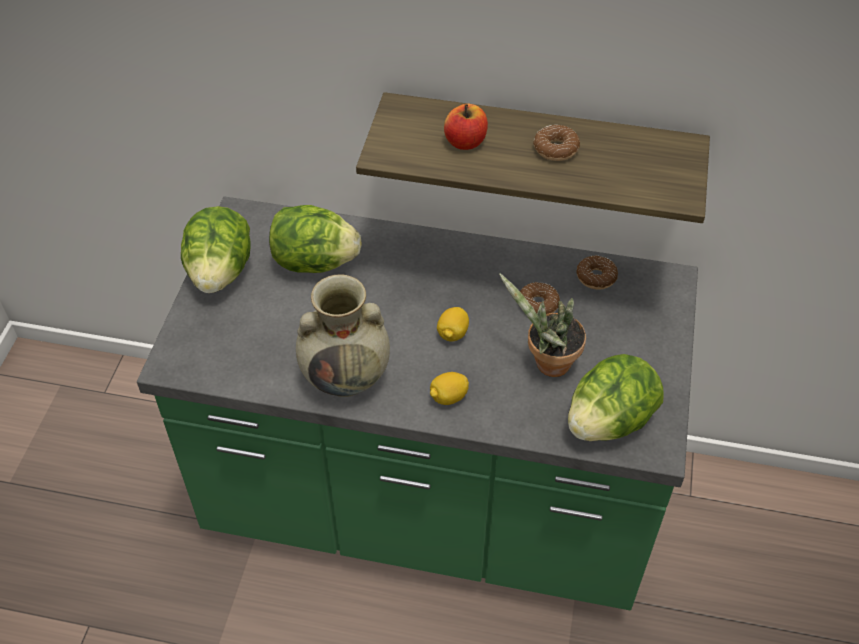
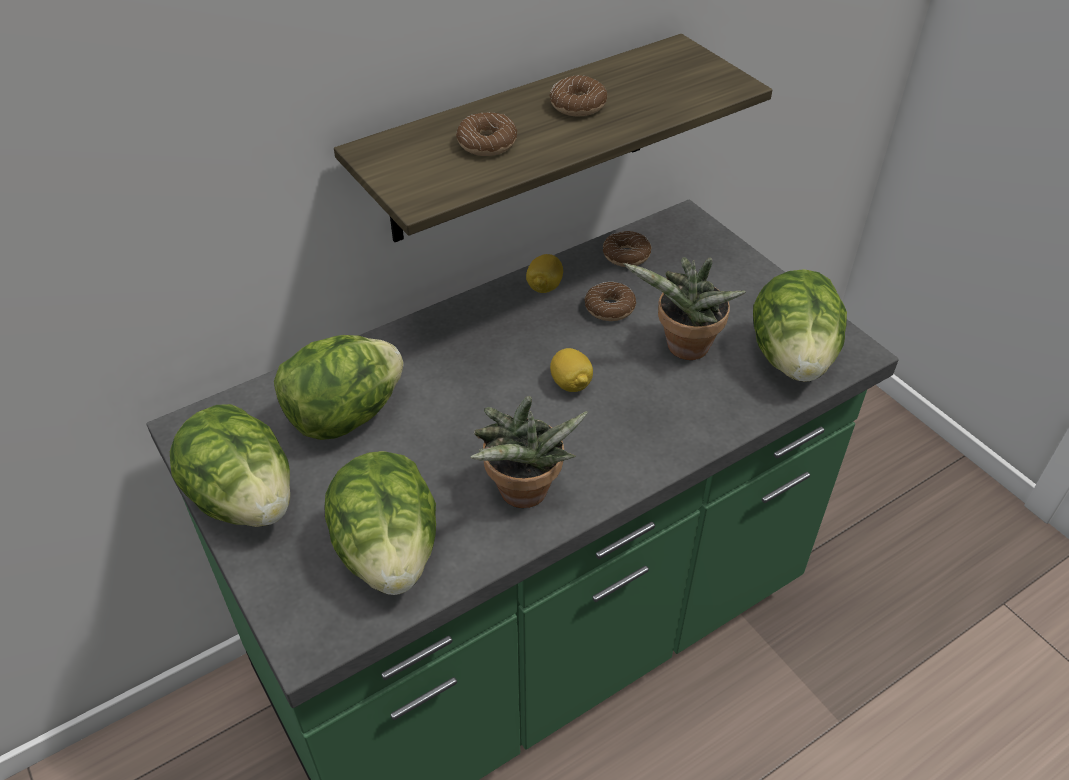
camera: 45 degrees left, 5 degrees down
beige vase [296,274,390,397] -> potted plant [470,396,588,508]
lemon [430,372,469,405] -> lemon moved to [526,254,563,293]
apple [444,104,488,150] -> donut [456,112,517,156]
none -> lettuce [325,451,436,595]

